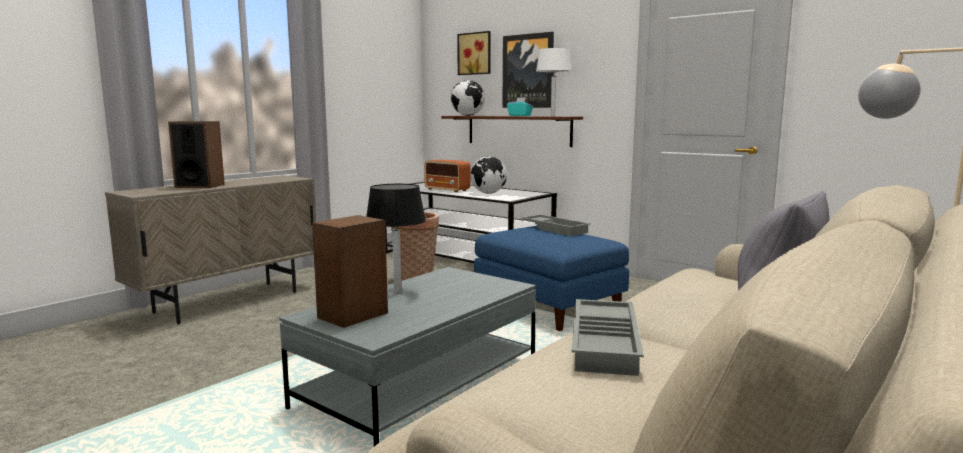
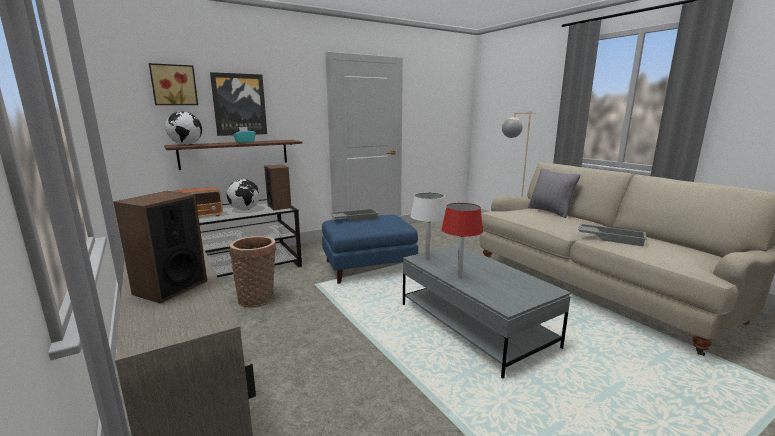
camera: 70 degrees left, 5 degrees up
speaker [312,215,388,328] -> speaker moved to [264,165,291,210]
black table lamp [366,184,426,293] -> red table lamp [441,203,483,278]
white table lamp [536,48,572,116] -> white table lamp moved to [411,192,446,259]

